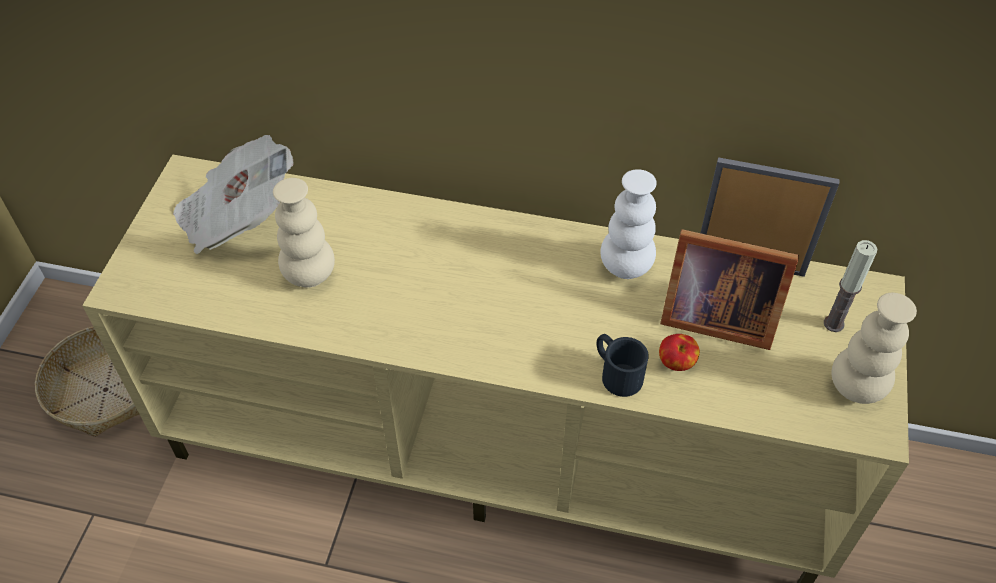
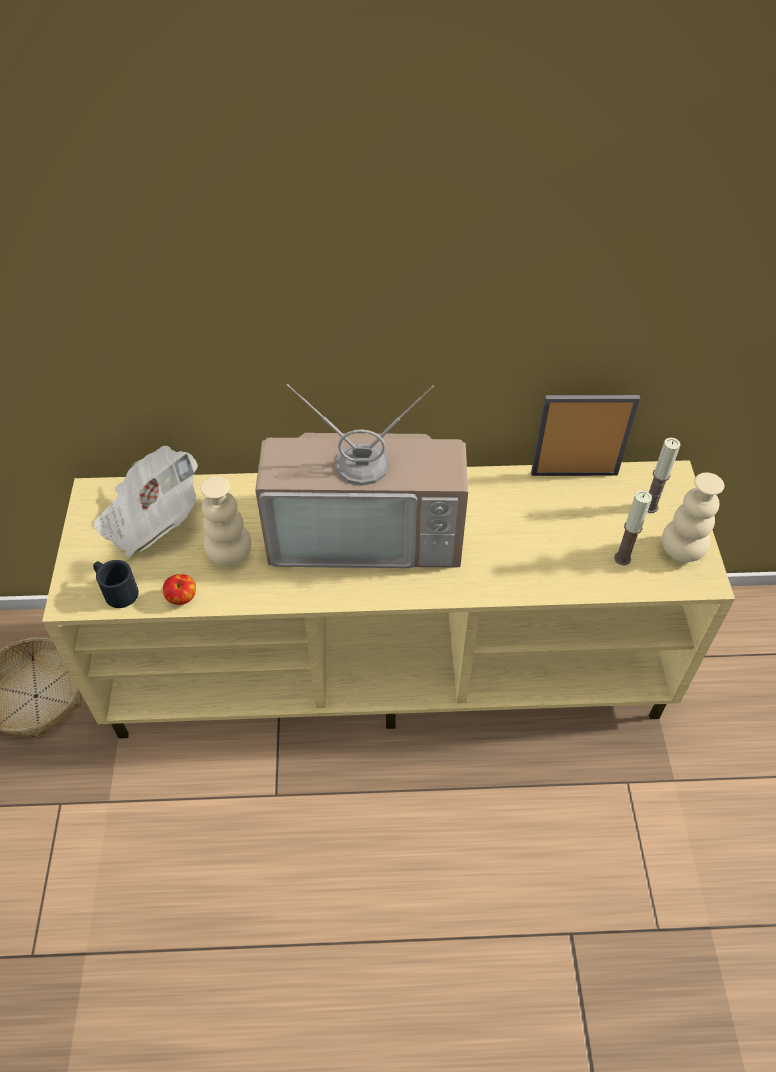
camera: 15 degrees left, 0 degrees up
black mug [597,334,649,397] -> black mug moved to [93,560,139,608]
white vase [600,169,657,279] -> none
apple [659,334,700,371] -> apple moved to [163,574,196,605]
picture frame [660,229,799,350] -> none
none -> television [255,384,468,568]
none -> candle [614,490,652,565]

